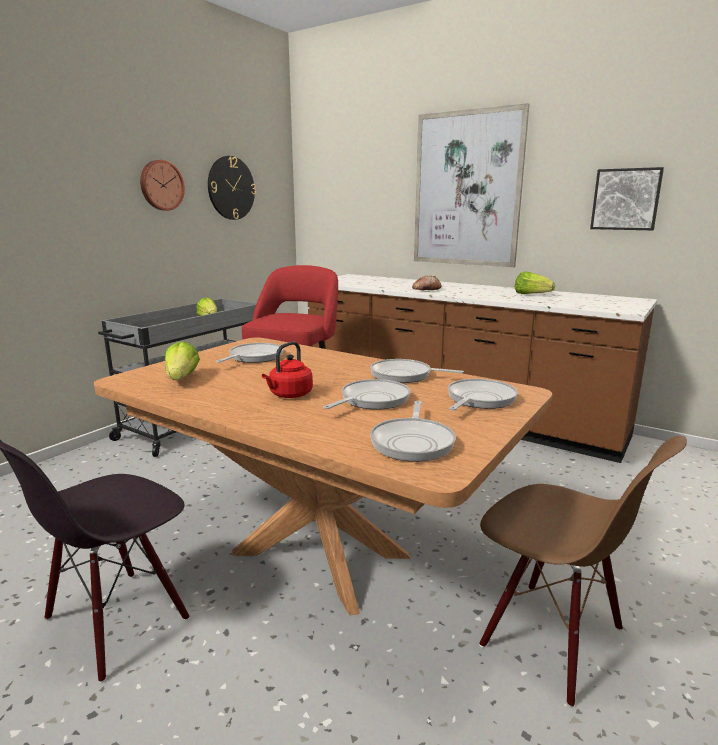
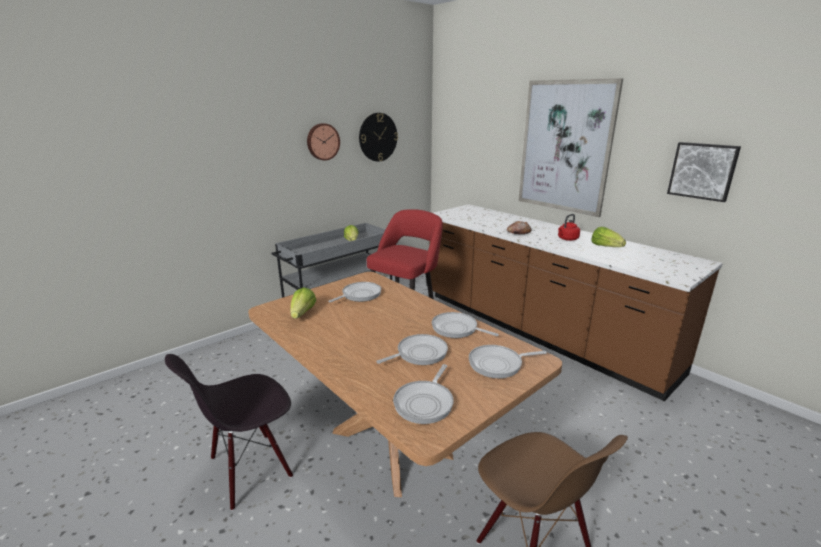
camera: 15 degrees right, 5 degrees up
red kettle [262,341,313,398] -> red kettle moved to [558,214,580,241]
frying pan [448,379,518,410] -> frying pan turned 150 degrees counterclockwise [469,345,547,378]

